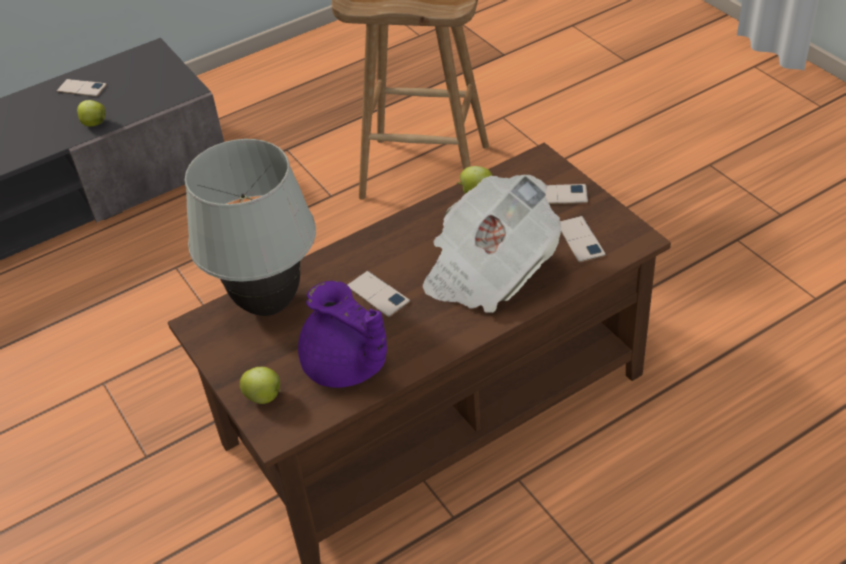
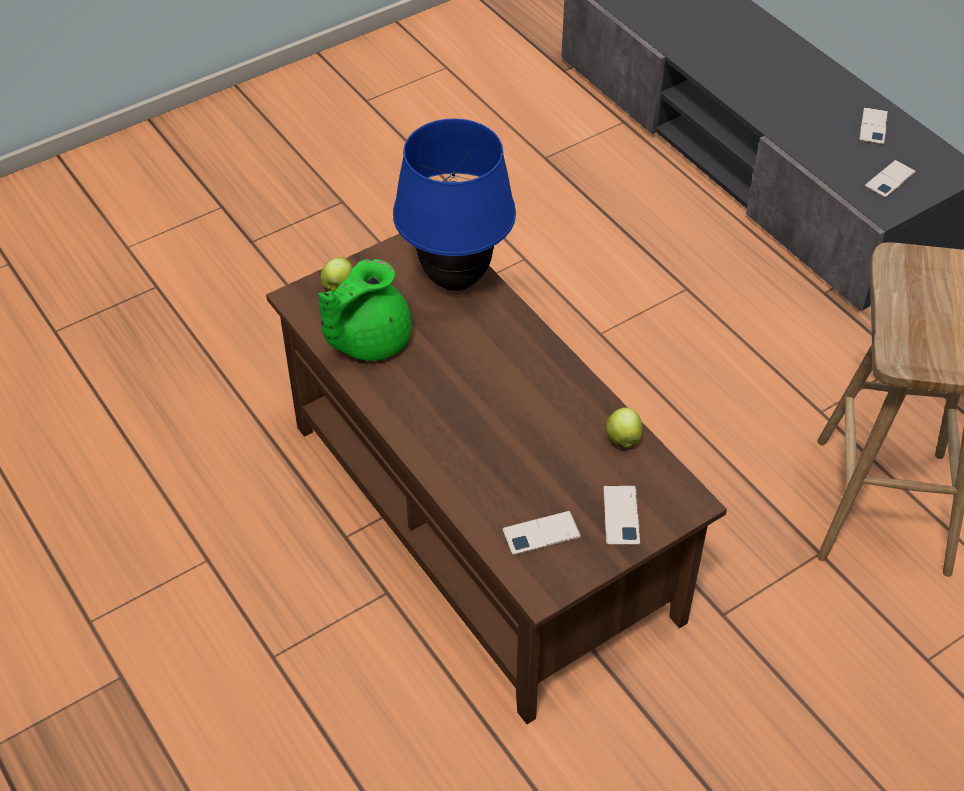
camera: 85 degrees right, 5 degrees up
apple [76,100,106,127] -> none
white table lamp [185,139,316,316] -> blue table lamp [393,118,516,291]
purple teapot [298,281,387,388] -> green teapot [318,259,411,361]
phone [347,271,410,317] -> phone moved to [865,160,916,198]
newspaper [422,175,561,313] -> none

